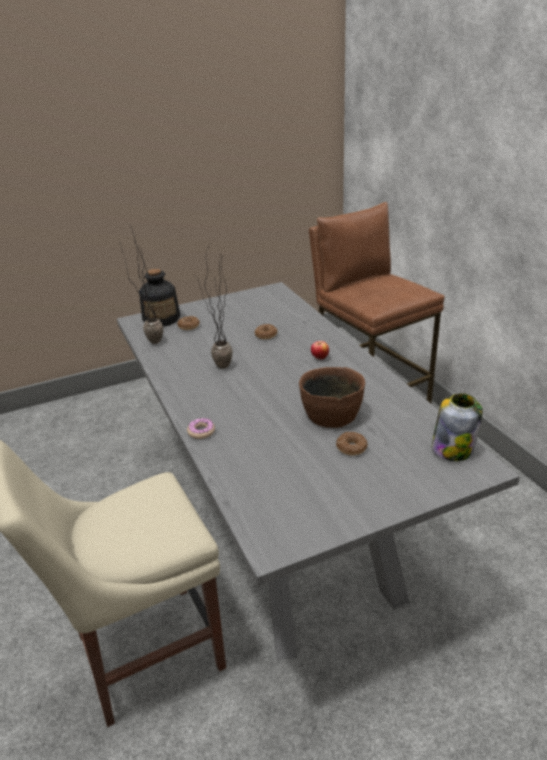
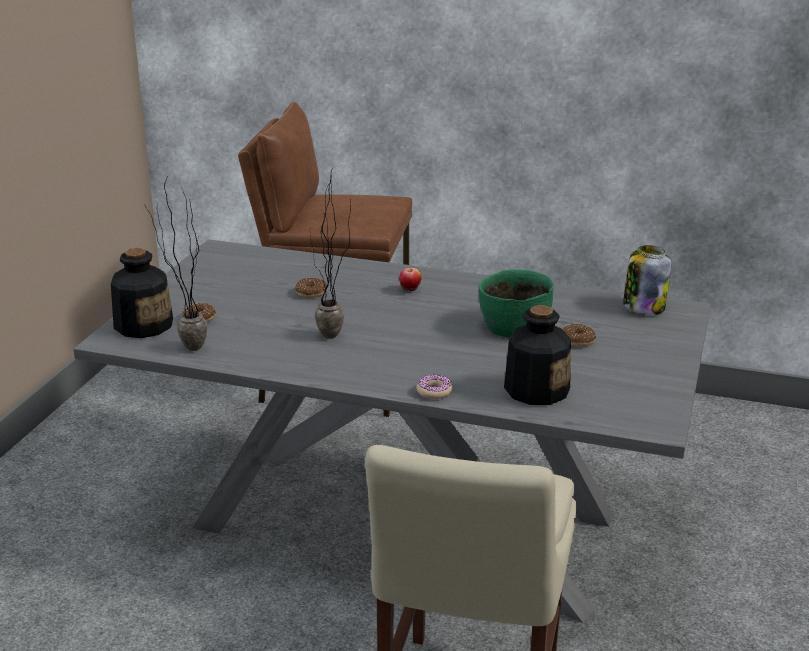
camera: 50 degrees left, 5 degrees down
brown bowl [299,367,365,428] -> green bowl [479,270,554,338]
none -> bottle [504,305,571,405]

